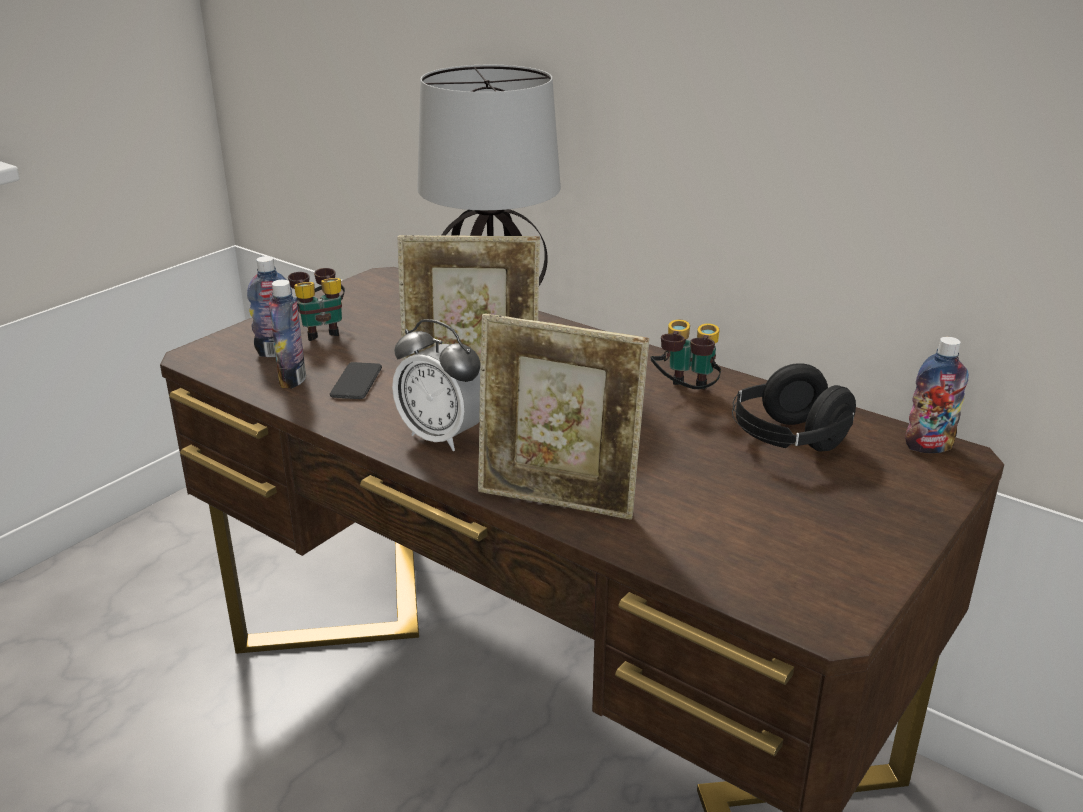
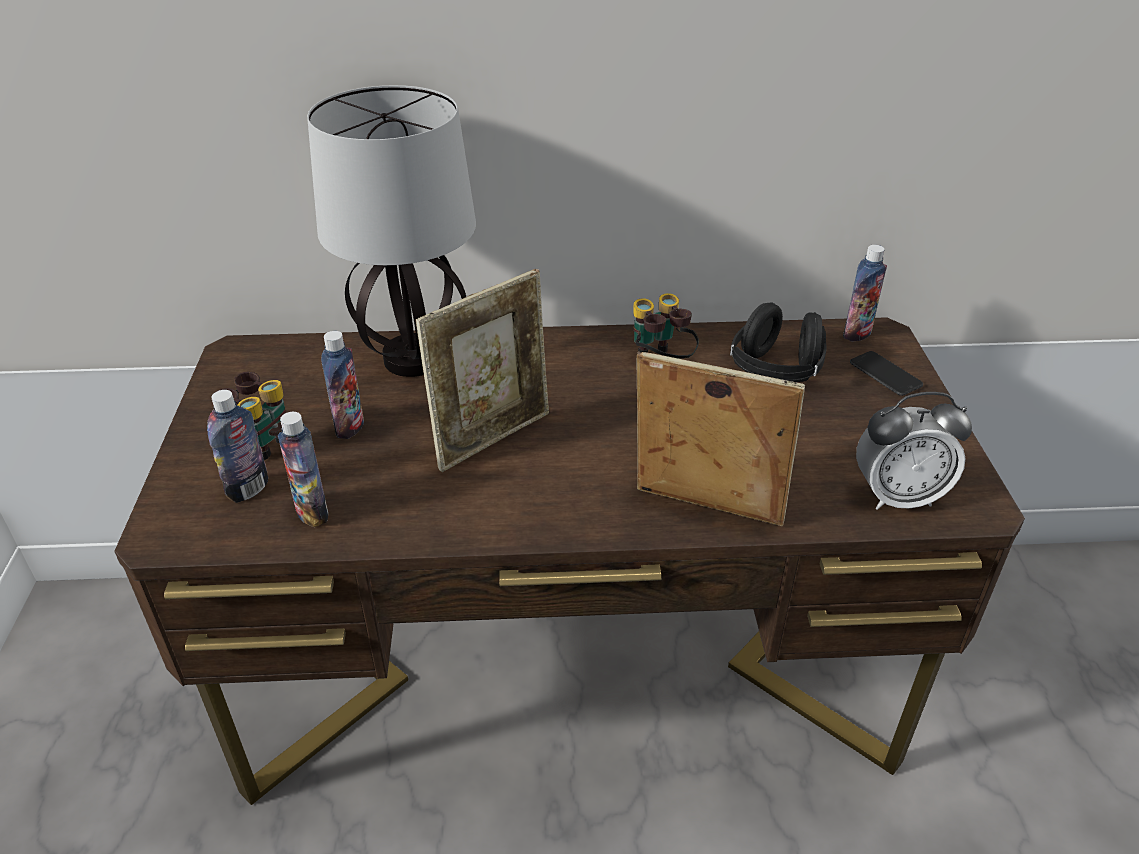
camera: 40 degrees left, 10 degrees up
phone [330,362,382,399] -> phone moved to [850,351,923,396]
alarm clock [392,319,480,451] -> alarm clock moved to [856,392,972,510]
picture frame [478,313,649,520] -> picture frame turned 135 degrees counterclockwise [636,351,805,526]
none -> bottle [321,331,364,439]

